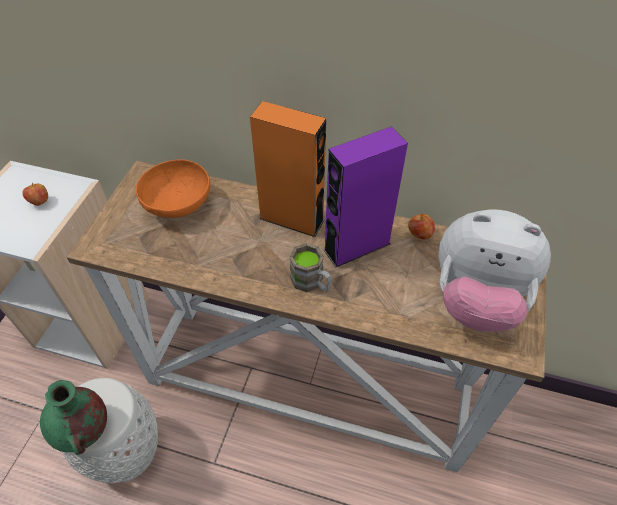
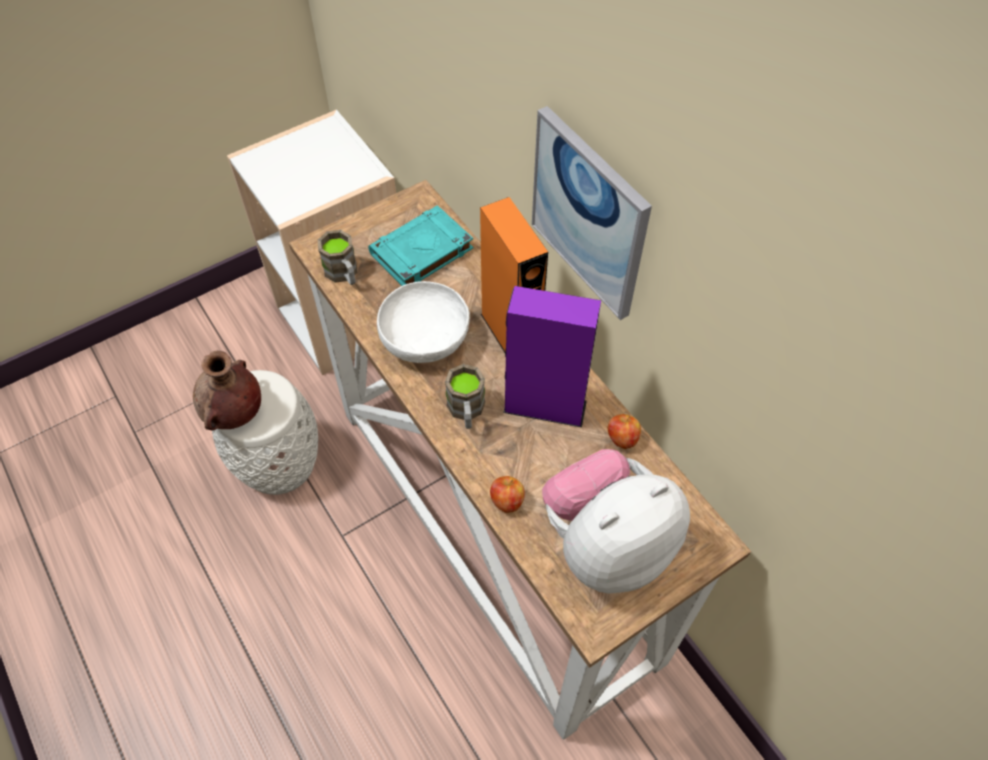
camera: 40 degrees right, 5 degrees up
apple [22,182,48,206] -> apple moved to [490,476,525,513]
green vase [40,380,107,455] -> brown vase [193,351,261,431]
orange bowl [136,159,210,218] -> turquoise book [368,205,473,286]
plush toy [439,210,551,332] -> plush toy turned 90 degrees clockwise [542,449,690,594]
none -> brown mug [318,230,357,285]
none -> white bowl [377,281,470,363]
none -> picture [532,106,652,320]

